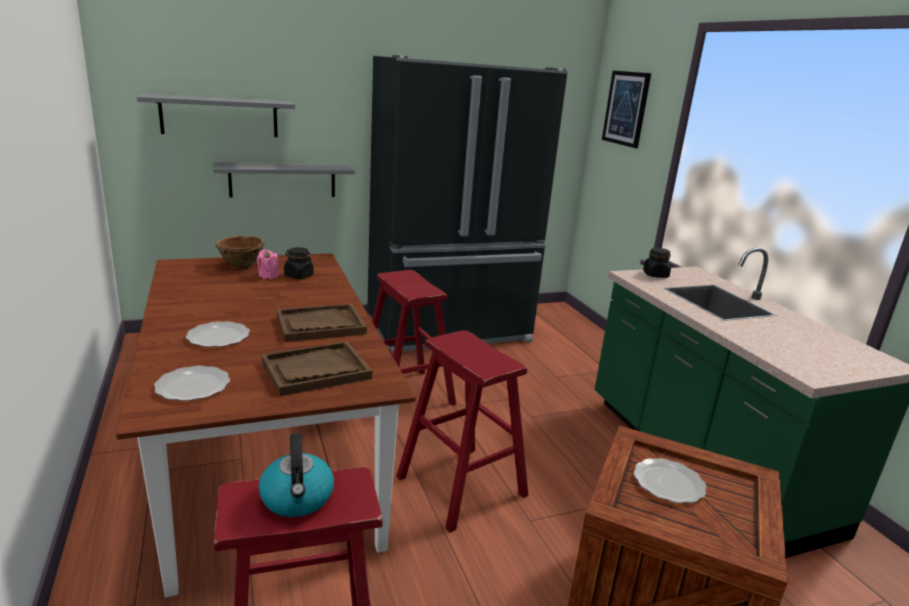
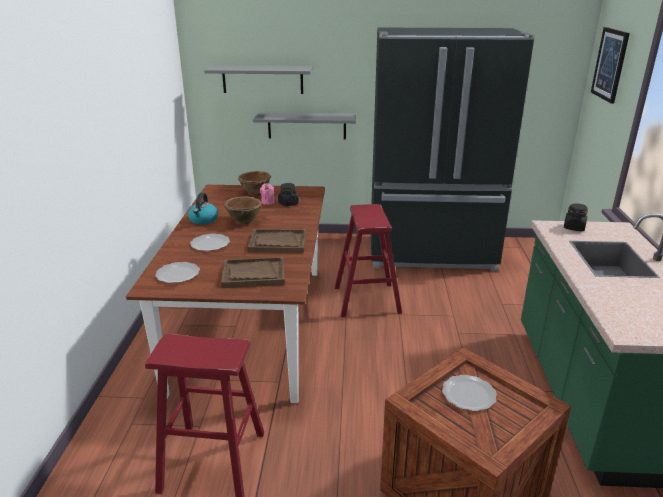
camera: 25 degrees right, 5 degrees up
kettle [259,433,334,517] -> kettle moved to [188,193,218,225]
red stool [396,330,528,533] -> none
none -> brown bowl [224,196,262,225]

